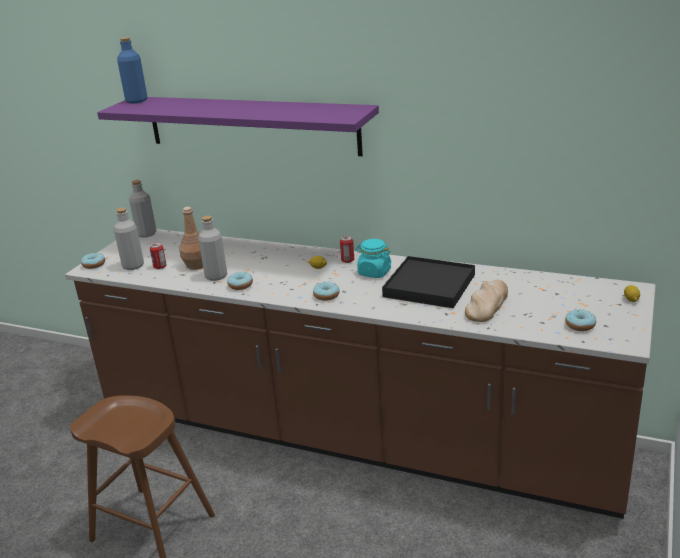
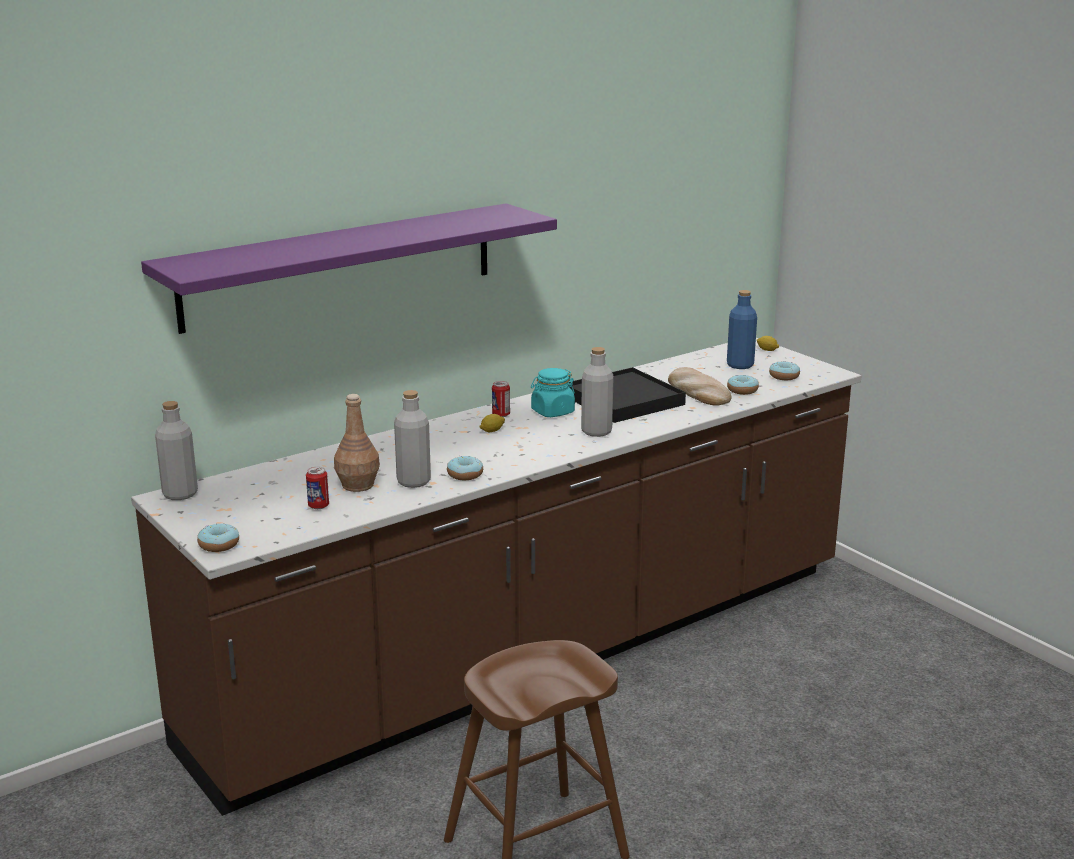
camera: 60 degrees left, 5 degrees down
grey bottle [114,208,144,270] -> grey bottle moved to [581,347,614,437]
blue bottle [117,37,147,104] -> blue bottle moved to [727,290,757,369]
donut [313,282,340,301] -> donut moved to [727,375,759,395]

